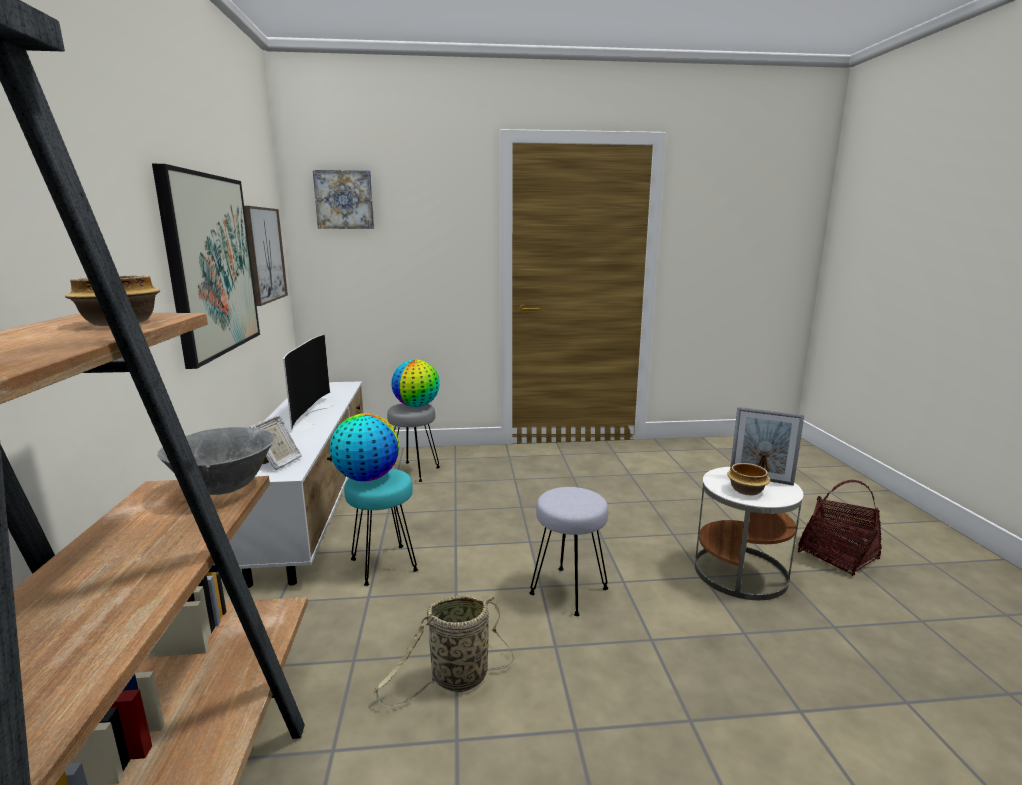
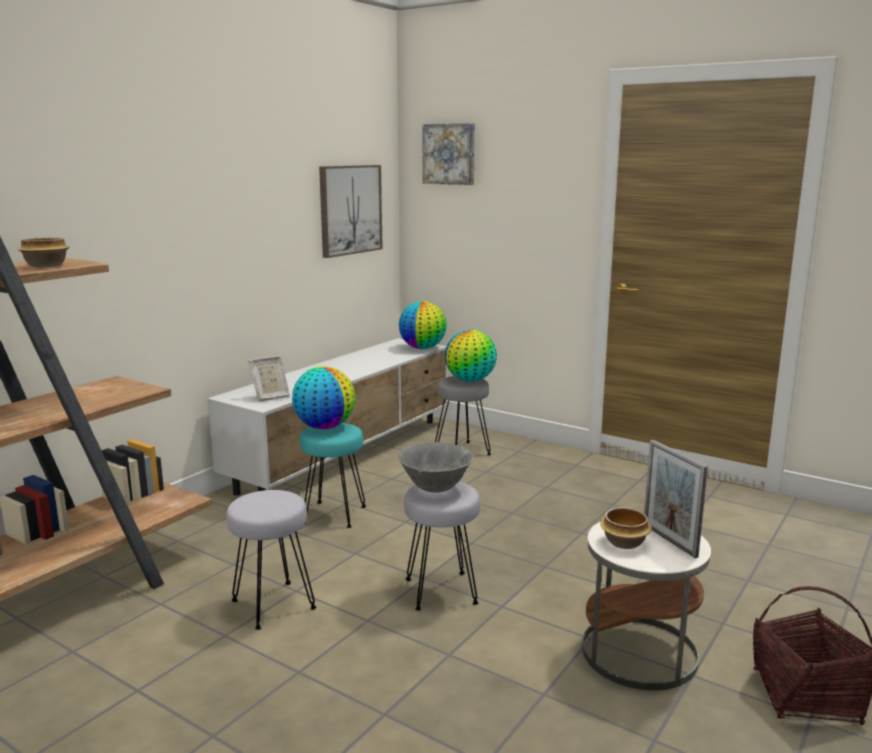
camera: 40 degrees right, 0 degrees up
picture [152,164,260,369] -> none
grey bowl [157,427,274,495] -> grey bowl moved to [398,442,473,493]
television [283,334,335,430] -> none
basket [373,595,514,706] -> grey stool [226,490,316,630]
none -> globe [399,301,447,349]

